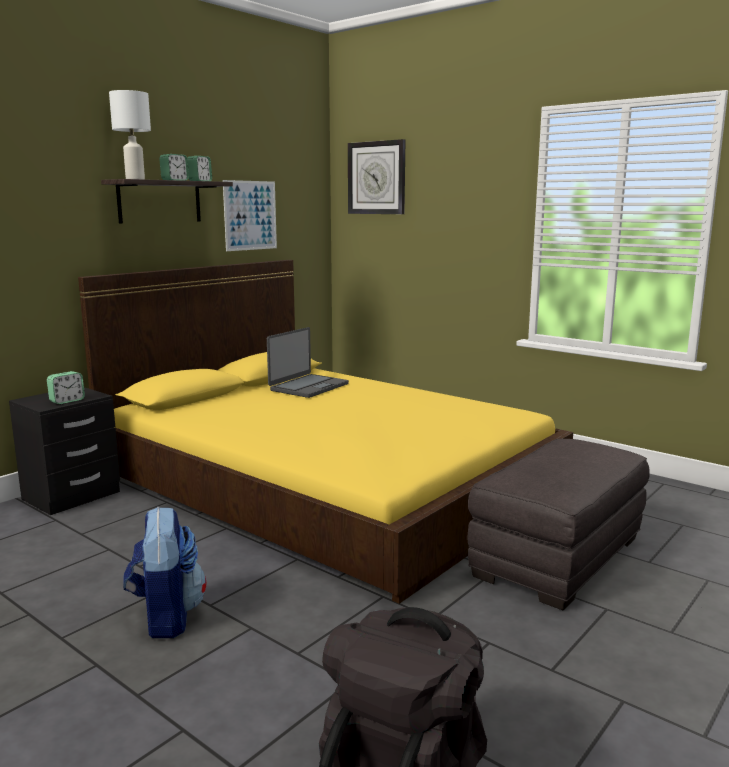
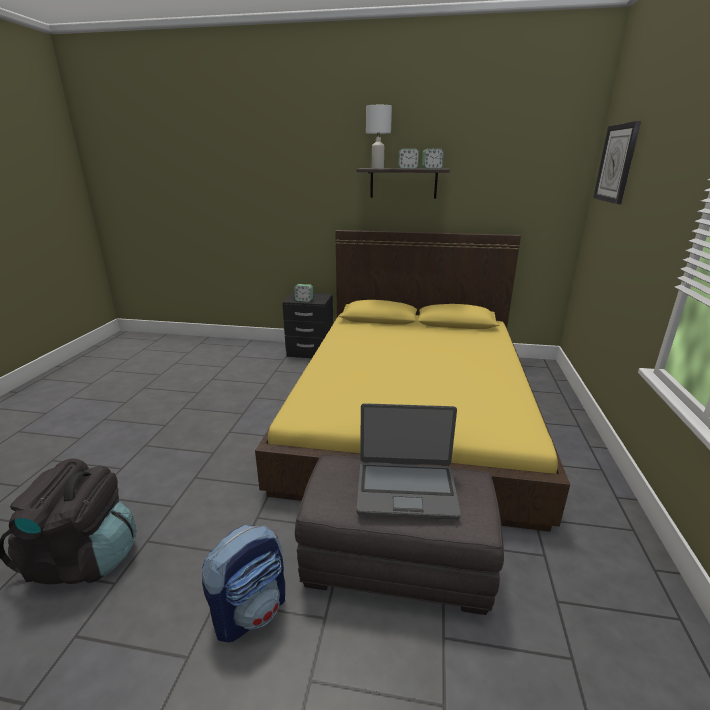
camera: 60 degrees right, 10 degrees up
backpack [124,506,206,638] -> backpack moved to [202,525,285,643]
picture [223,180,277,251] -> none
laptop [267,327,349,398] -> laptop moved to [357,403,461,520]

